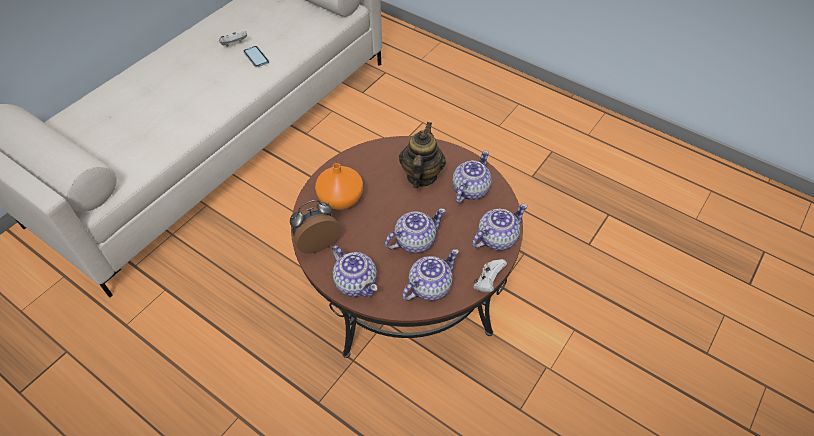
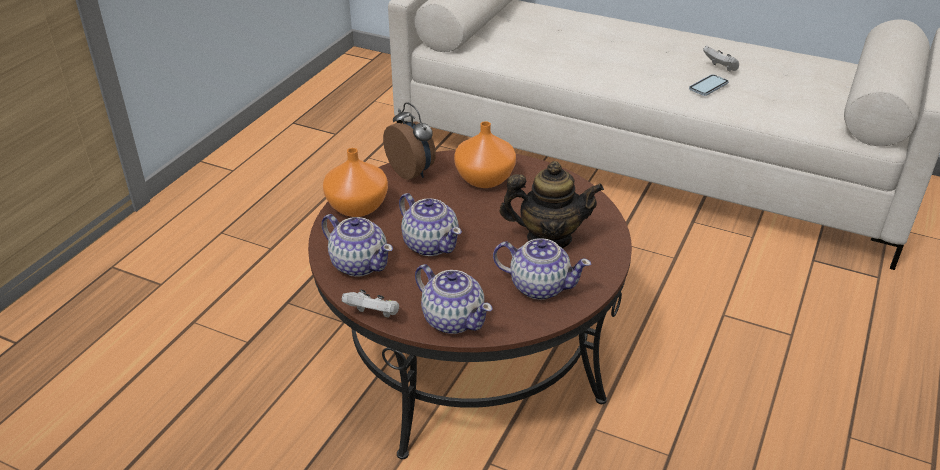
camera: 80 degrees right, 15 degrees down
teapot [331,245,378,297] -> orange vase [323,148,388,217]

